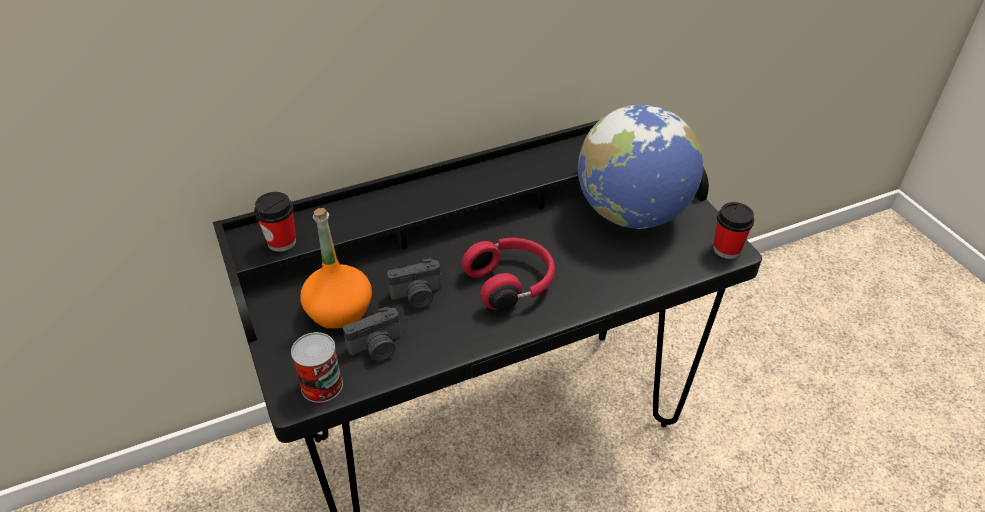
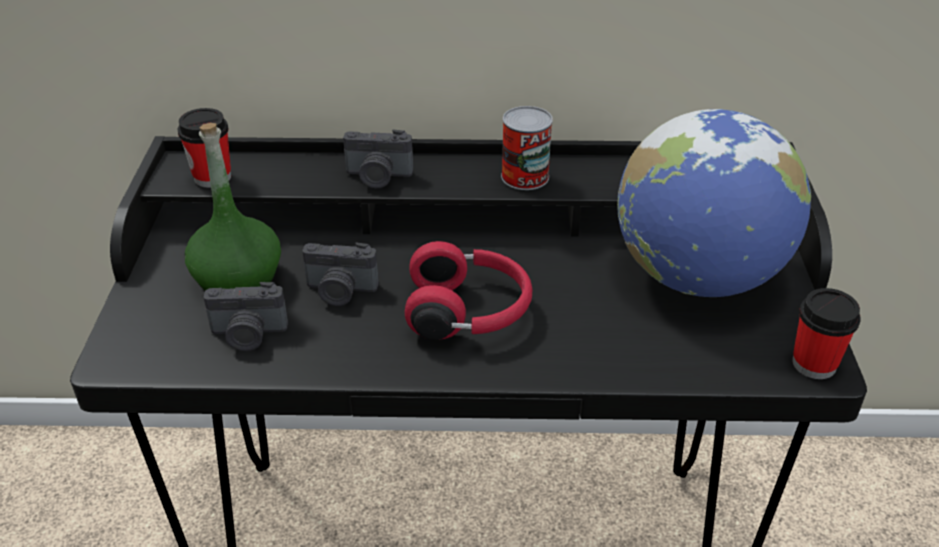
camera: 25 degrees right, 5 degrees down
can [291,332,343,403] -> can moved to [501,106,553,190]
orange bottle [300,208,372,330] -> green bottle [185,123,281,290]
none -> camera [343,129,413,189]

